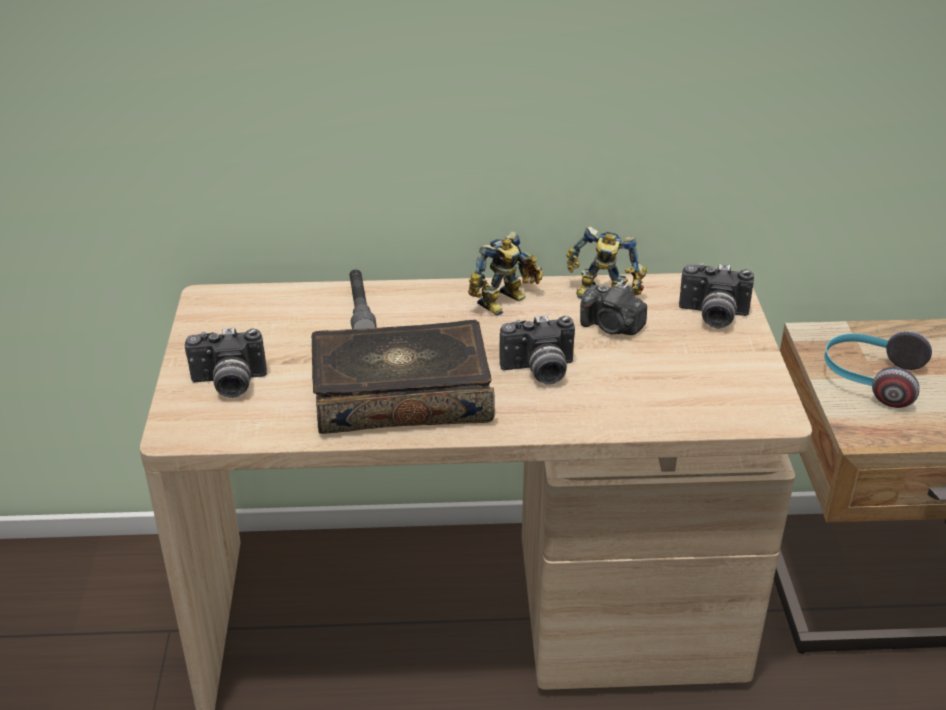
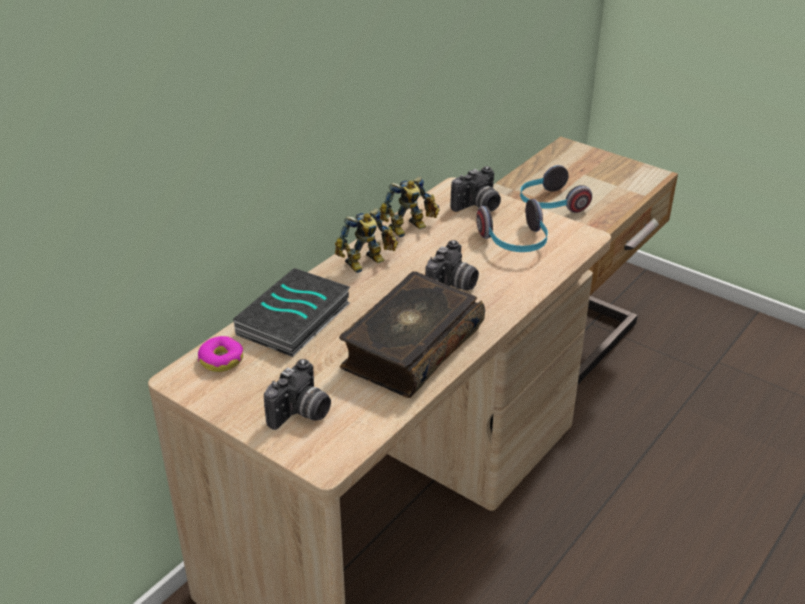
camera: 50 degrees left, 0 degrees up
grey flashlight [350,270,377,329] -> book [233,268,350,357]
toy robot [468,232,543,316] -> toy robot turned 60 degrees clockwise [335,208,398,273]
camera [580,282,647,335] -> none
none -> donut [198,336,243,372]
none -> headphones [476,199,548,252]

